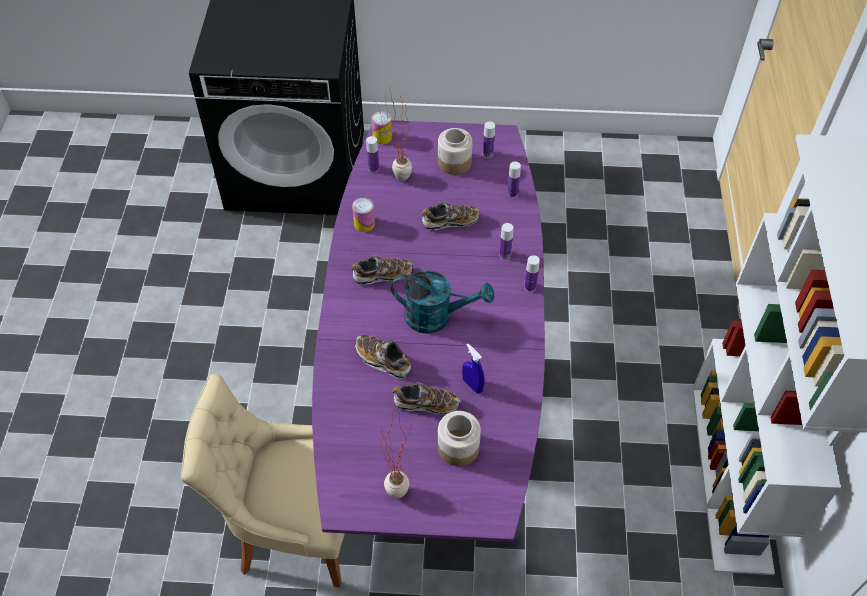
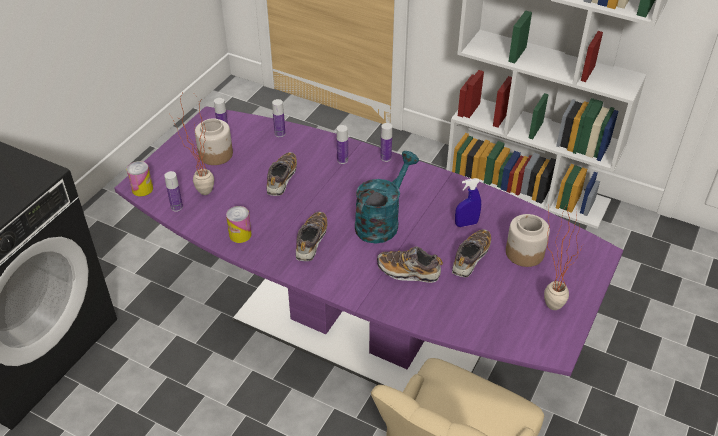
camera: 65 degrees left, 10 degrees down
shoe [355,335,411,379] -> shoe turned 45 degrees clockwise [377,246,443,283]

